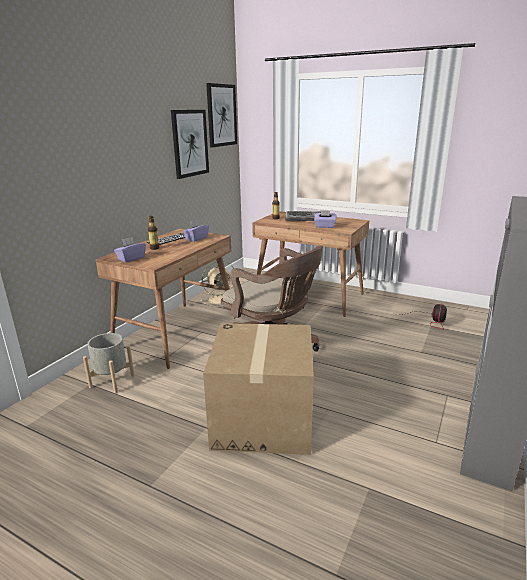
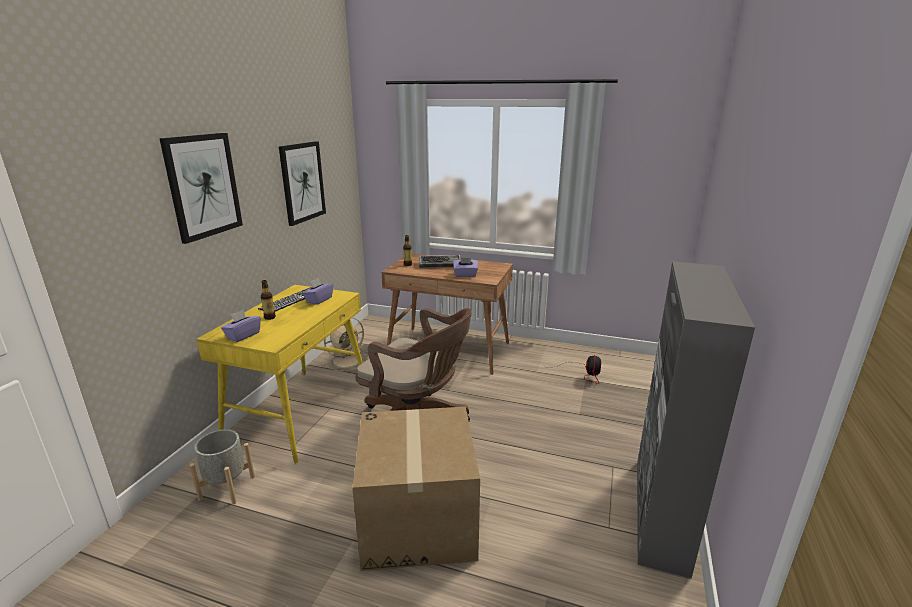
camera: 10 degrees left, 0 degrees up
brown desk [95,229,236,369] -> yellow desk [197,285,363,463]
picture [206,83,237,148] -> picture moved to [159,133,243,244]

